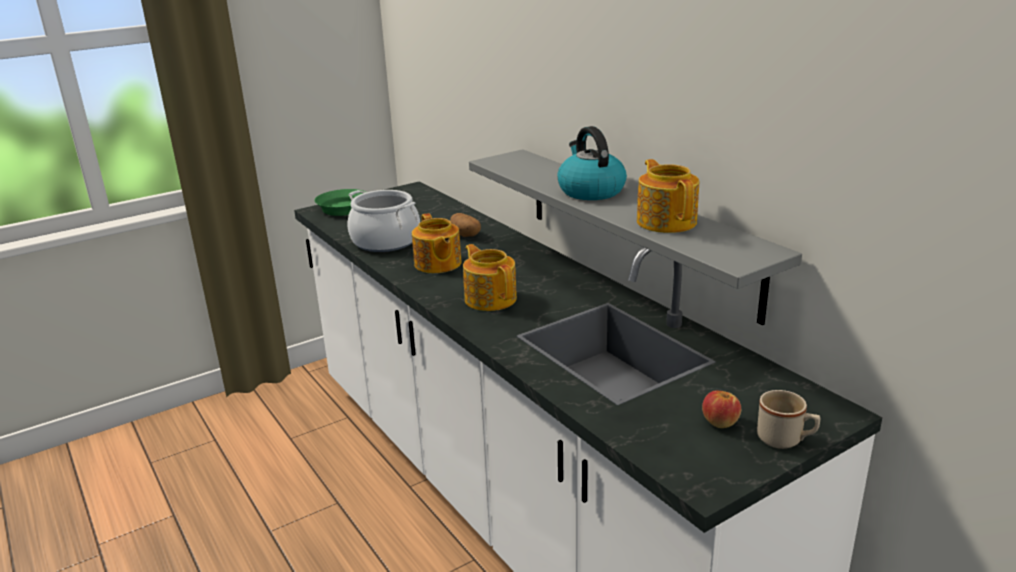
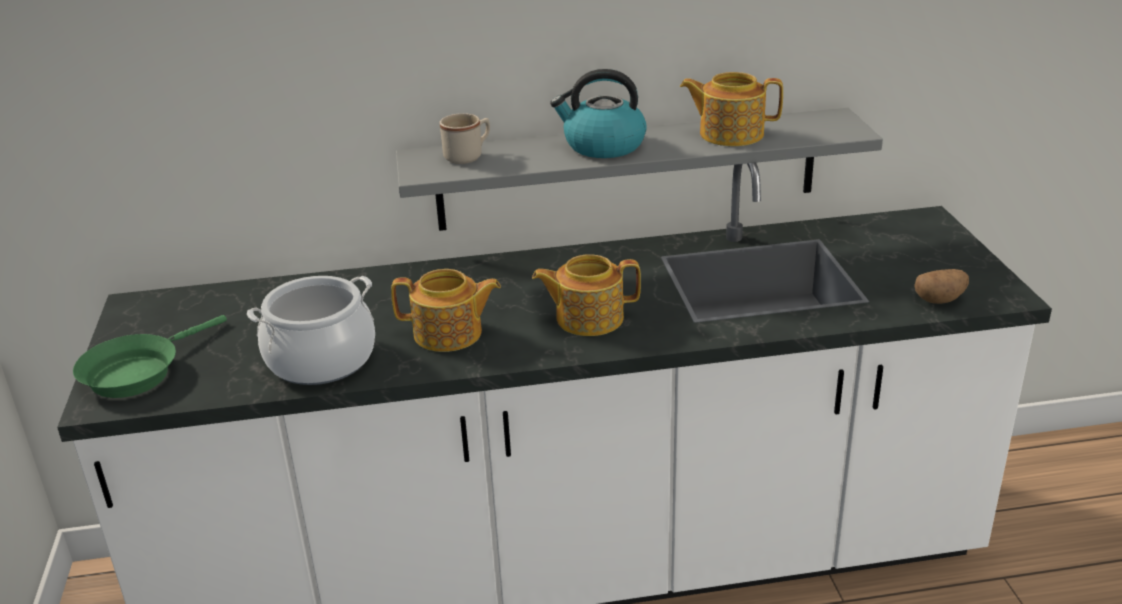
camera: 65 degrees left, 5 degrees up
potato [450,213,481,237] -> potato moved to [914,269,969,304]
apple [702,390,741,428] -> none
beige mug [757,390,820,449] -> beige mug moved to [440,113,490,164]

